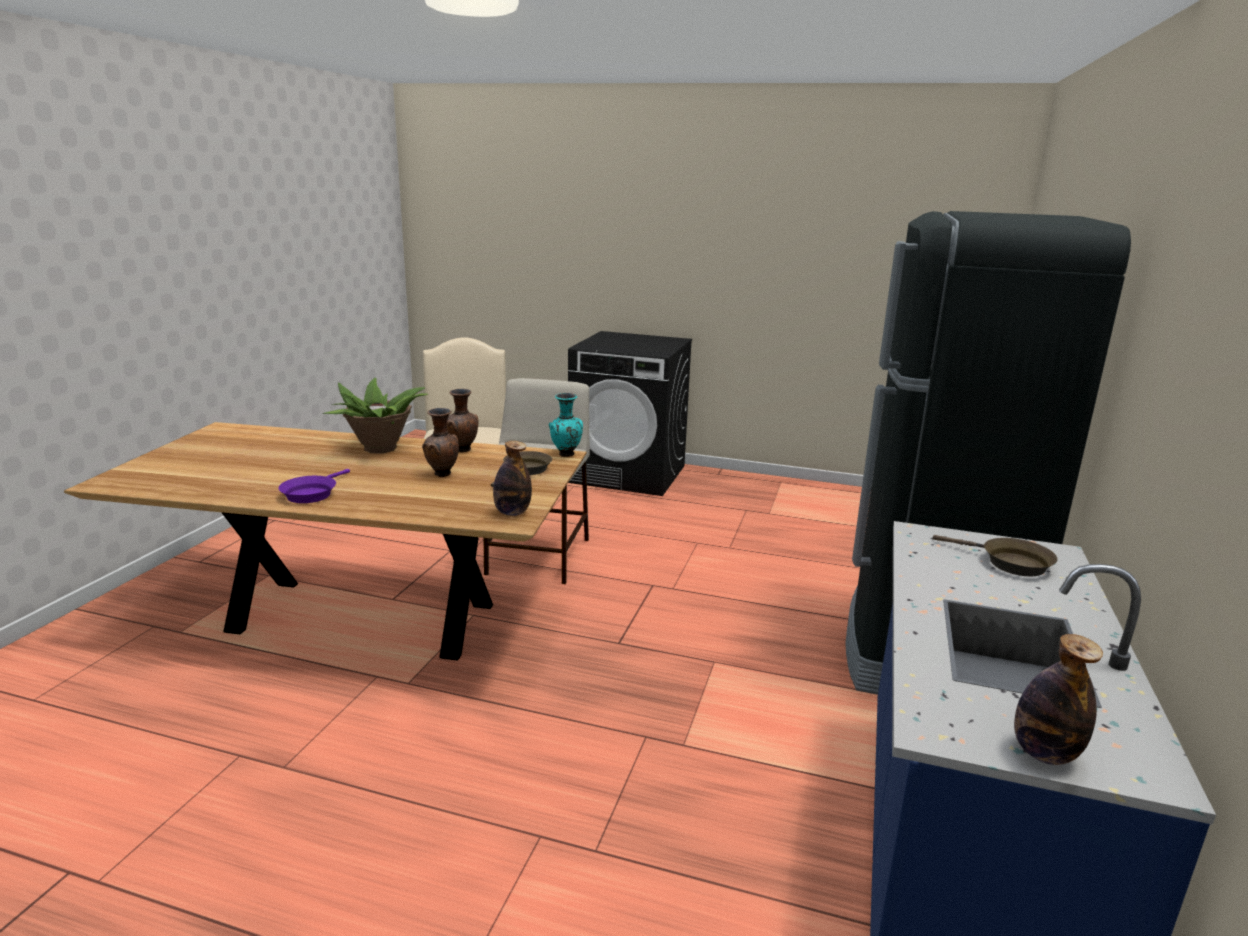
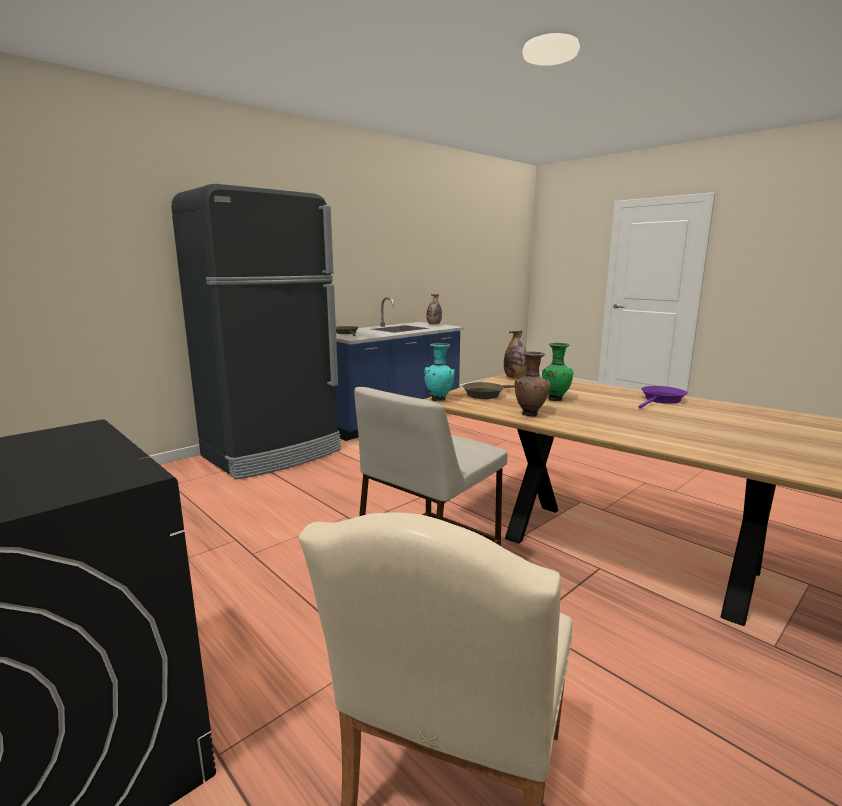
camera: 150 degrees left, 5 degrees down
potted plant [322,378,428,454] -> none
brown vase [422,408,459,477] -> green vase [542,343,574,401]

